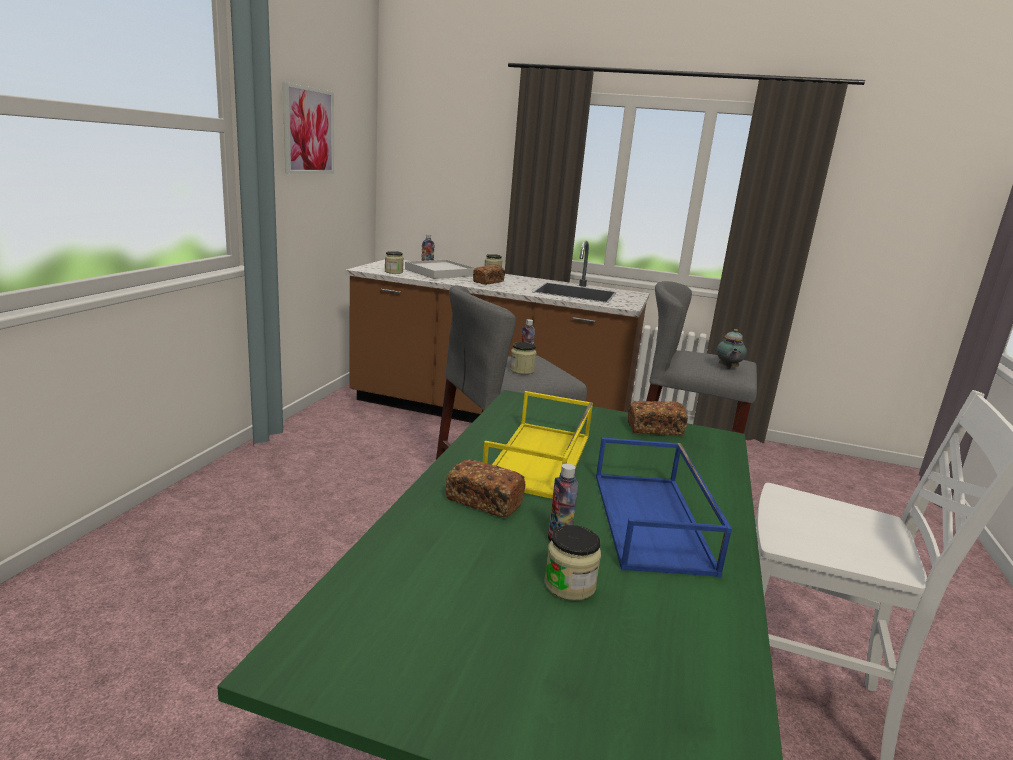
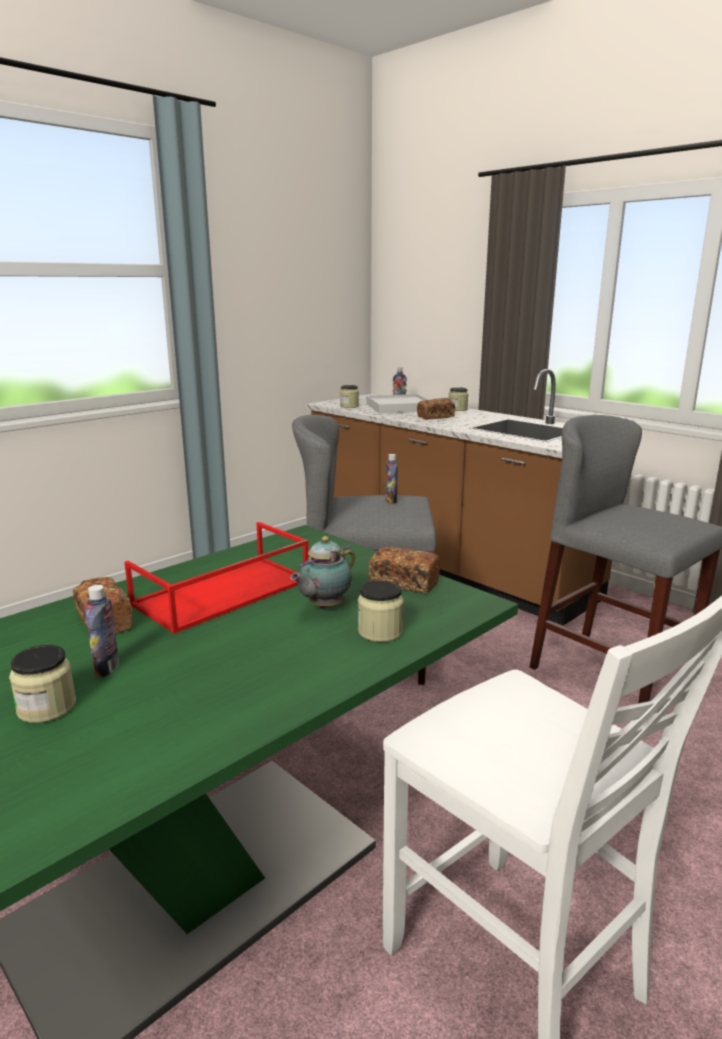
camera: 30 degrees right, 0 degrees up
picture [283,82,334,174] -> none
yellow tray [483,391,593,499] -> red tray [124,522,309,634]
jar [510,342,536,374] -> jar moved to [358,580,404,642]
blue tray [596,437,732,578] -> none
teapot [716,329,747,369] -> teapot moved to [290,536,355,608]

